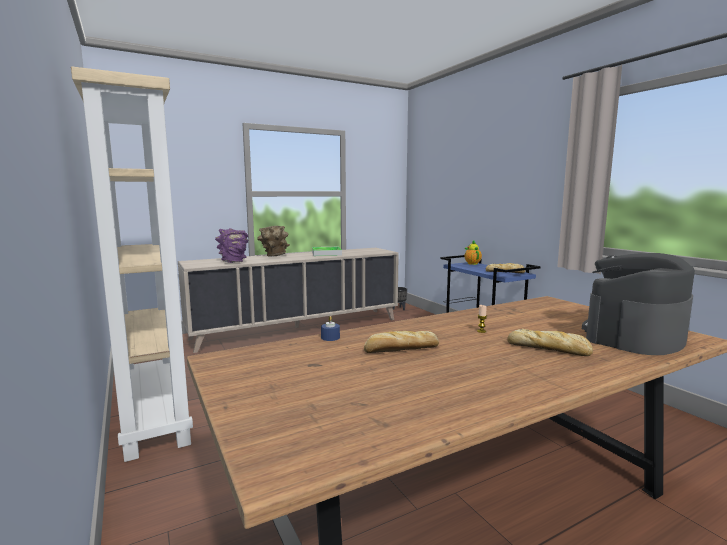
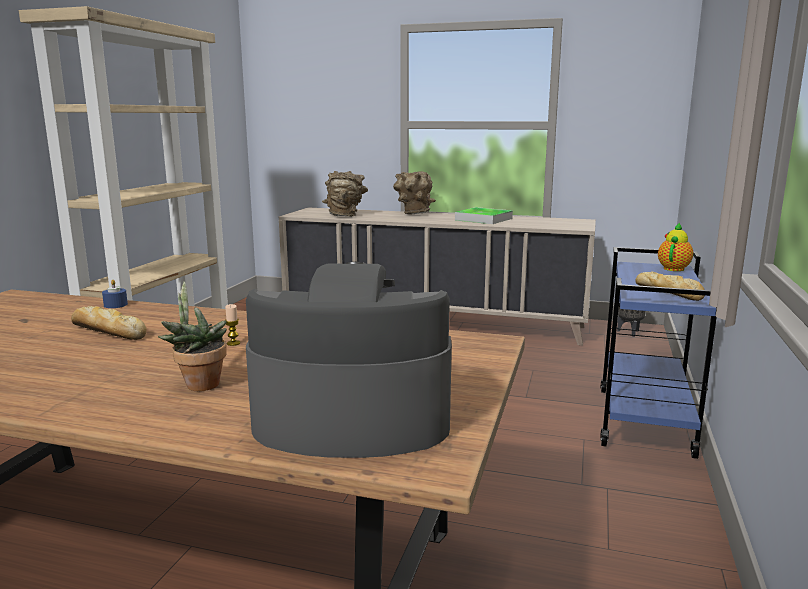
camera: 45 degrees right, 5 degrees up
purple vase [215,228,248,263] -> brown vase [322,171,368,217]
bread [507,328,593,356] -> potted plant [158,281,227,391]

